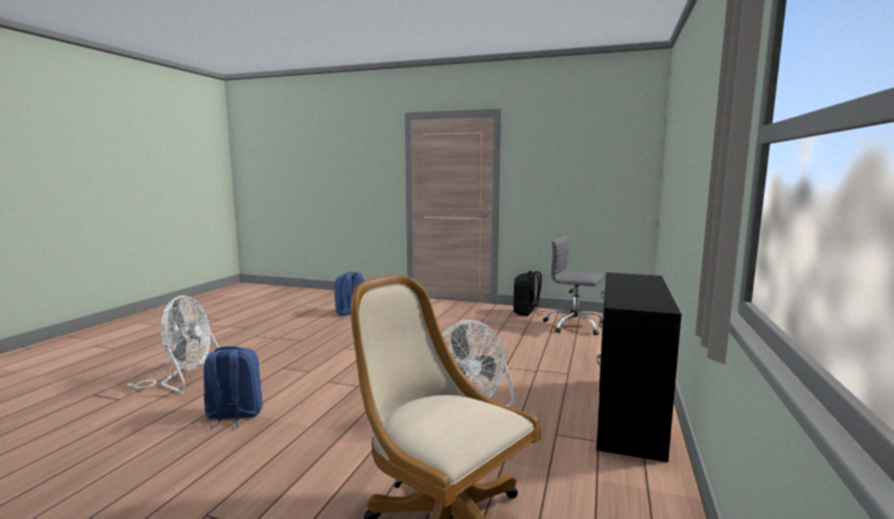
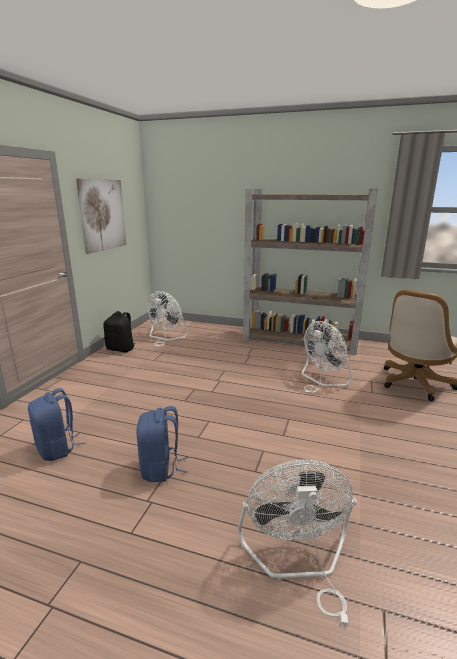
camera: 90 degrees left, 10 degrees up
blue backpack [204,346,262,429] -> blue backpack moved to [136,406,188,482]
grey office chair [543,236,605,335] -> white fan [146,291,188,348]
black desk [596,272,681,462] -> brown bookcase [243,189,378,355]
none -> picture [76,178,127,254]

